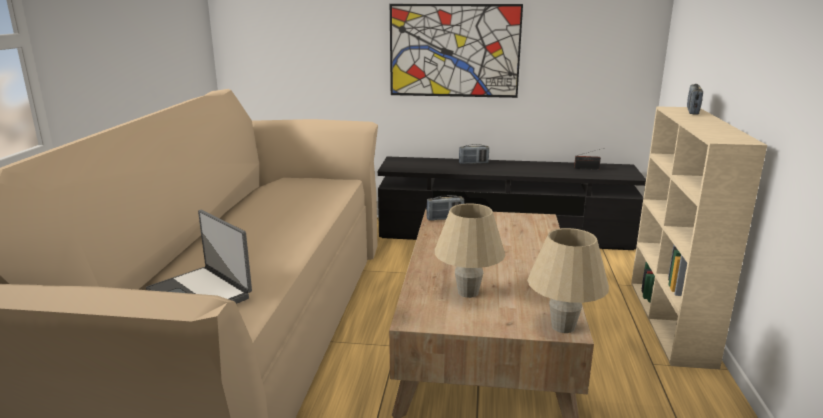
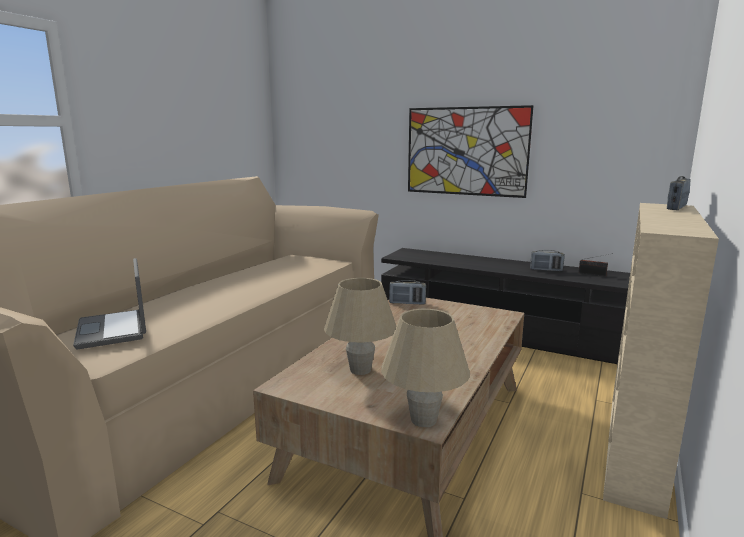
camera: 20 degrees right, 5 degrees down
radio [459,144,489,164] -> radio moved to [530,250,565,271]

